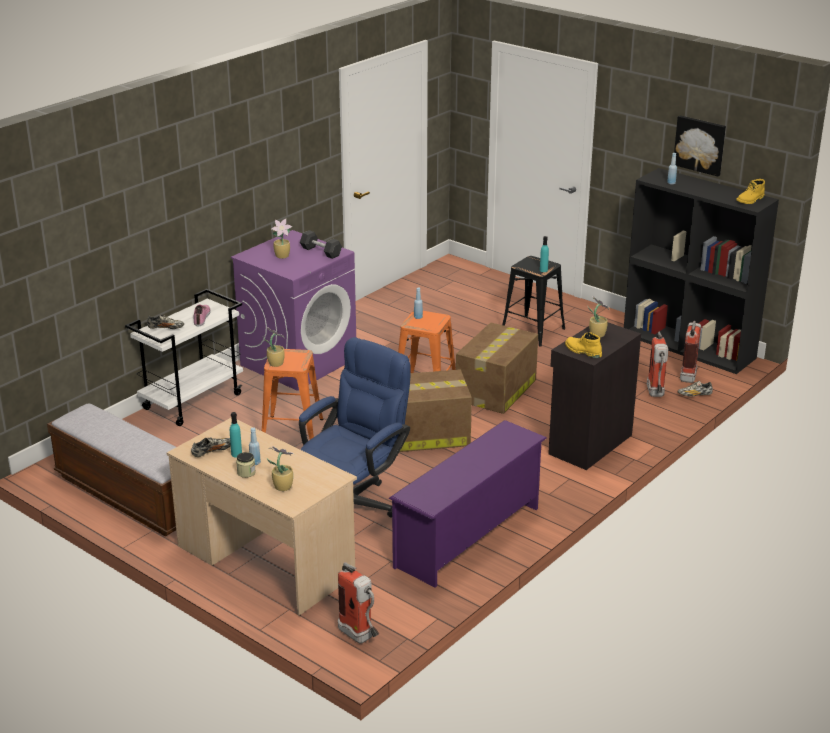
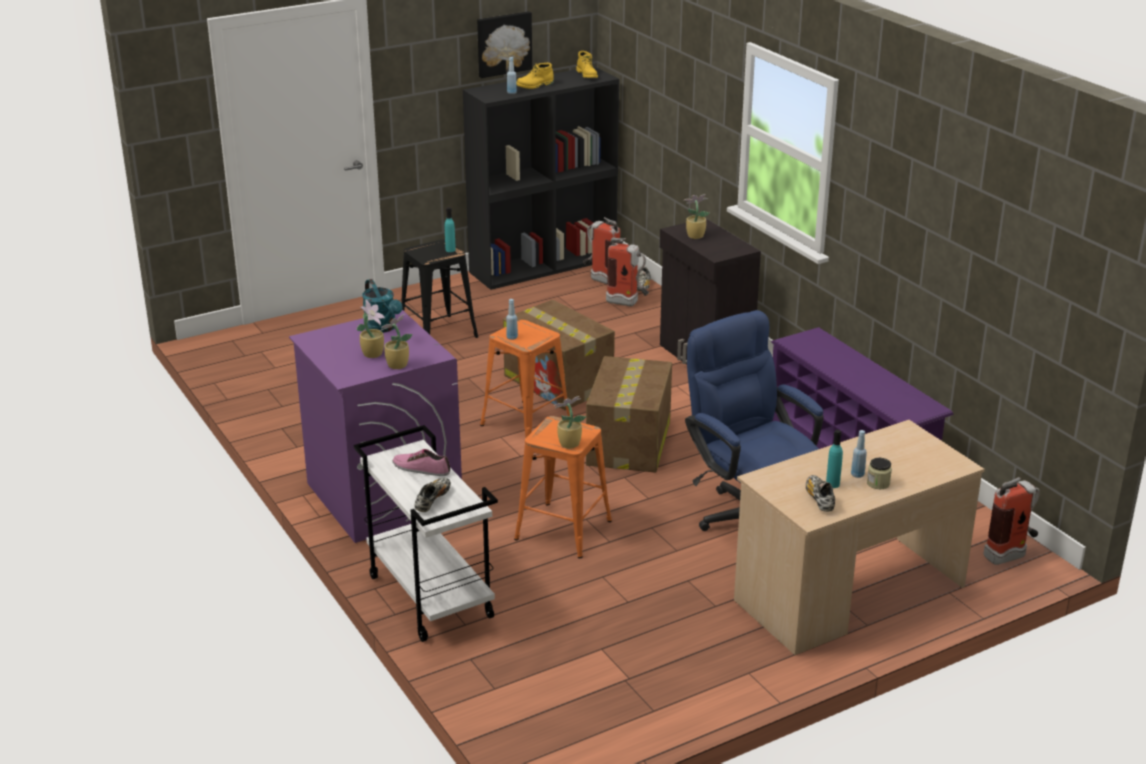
camera: 70 degrees left, 0 degrees up
bench [47,403,176,537] -> none
potted plant [267,446,294,491] -> potted plant moved to [380,314,413,369]
grey dumbbell [300,230,342,259] -> turquoise watering can [362,279,403,333]
yellow boot [565,332,602,358] -> yellow boot moved to [517,63,554,89]

